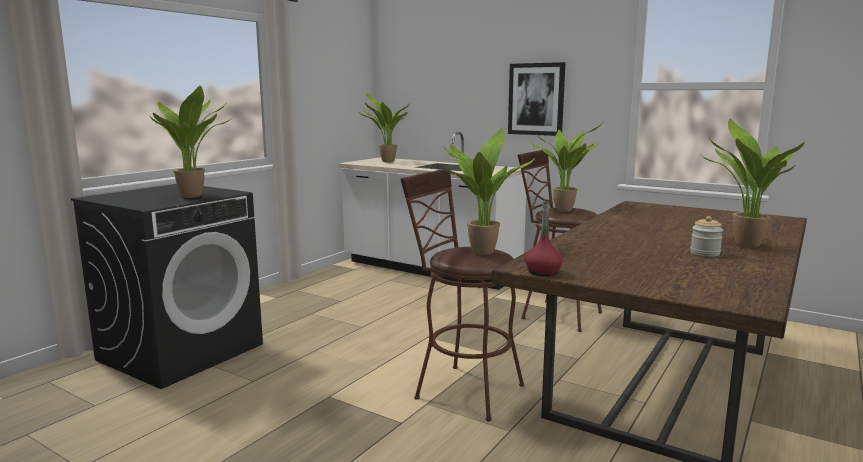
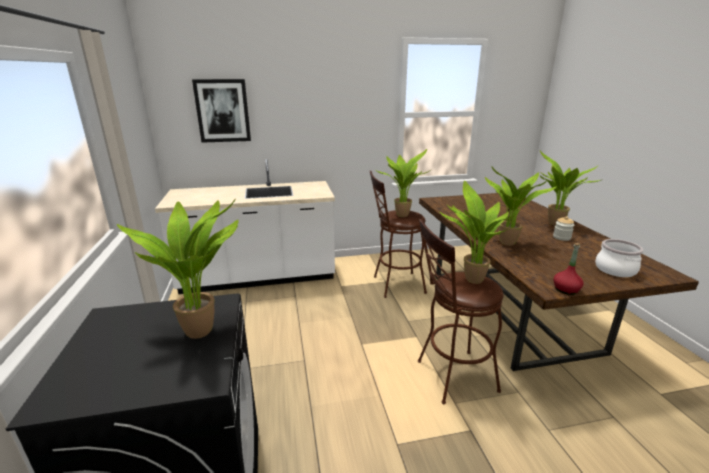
camera: 45 degrees left, 10 degrees up
potted plant [360,93,410,162] -> potted plant moved to [485,166,557,246]
picture [508,62,566,136] -> picture moved to [192,79,251,143]
none -> cooking pot [595,239,644,277]

